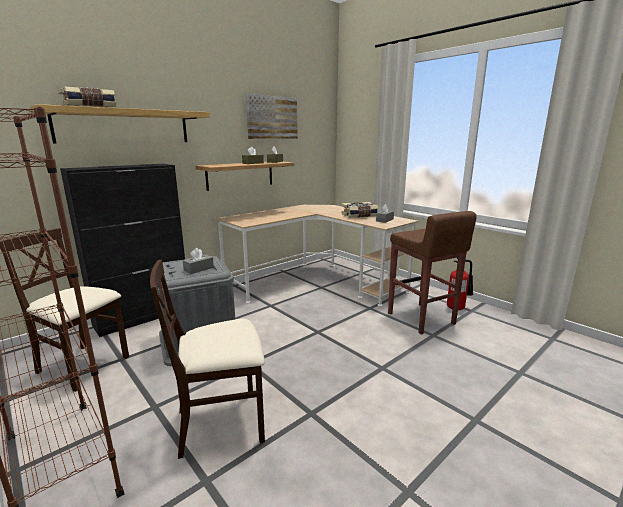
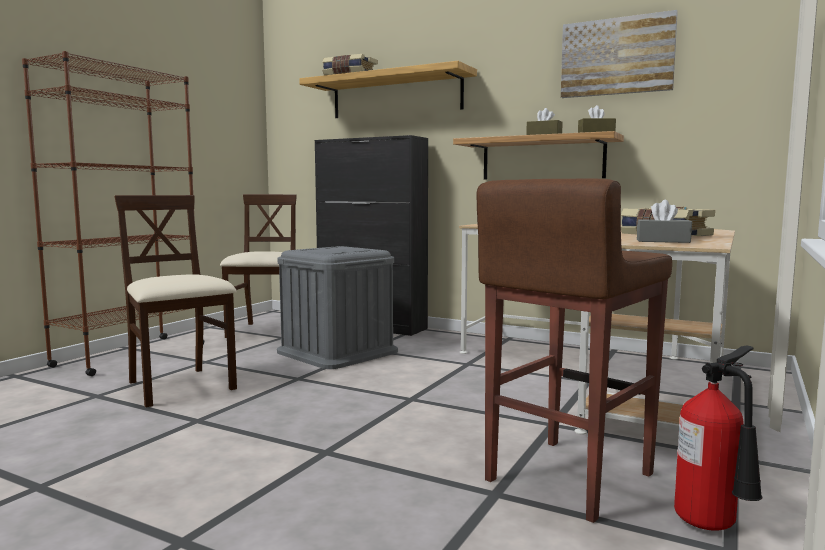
camera: 70 degrees right, 10 degrees down
grey tissue box [183,248,214,274] -> none

